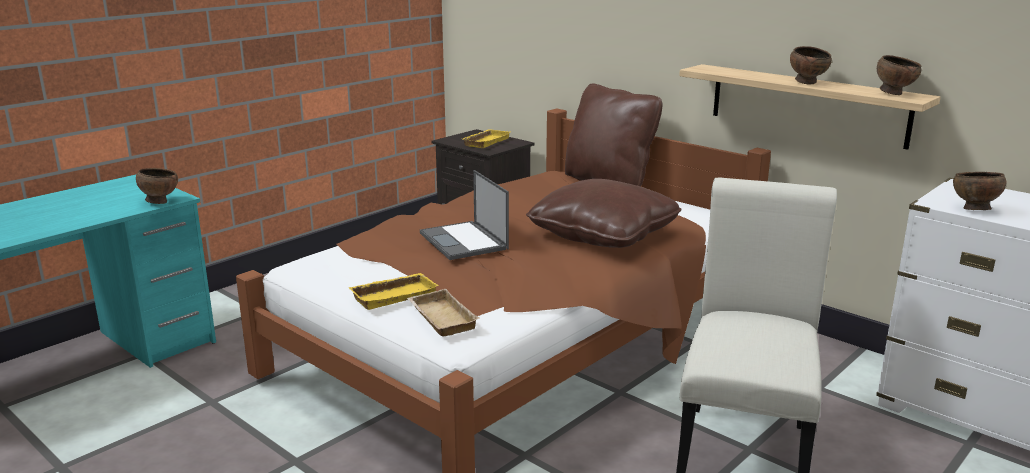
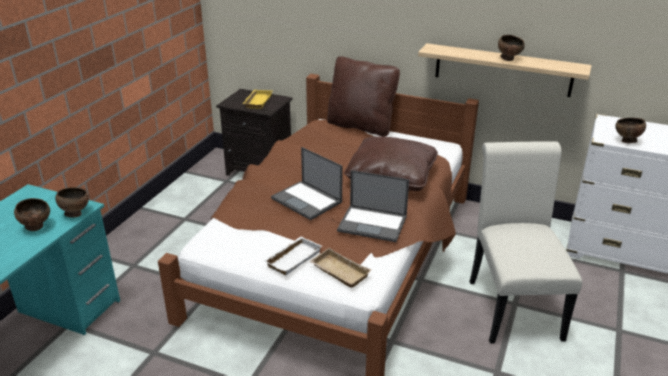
camera: 20 degrees left, 10 degrees up
yellow tray [348,273,439,310] -> white tray [264,236,322,276]
brown bowl [877,55,921,95] -> brown bowl moved to [14,198,50,231]
none -> laptop [337,170,409,242]

